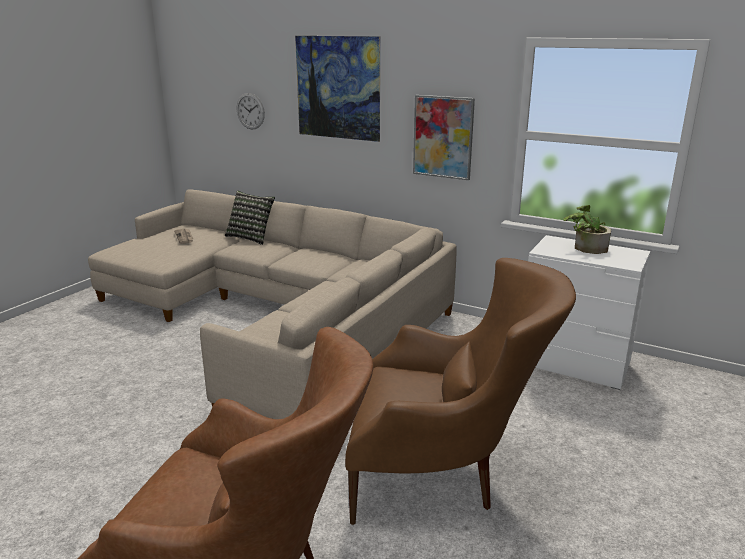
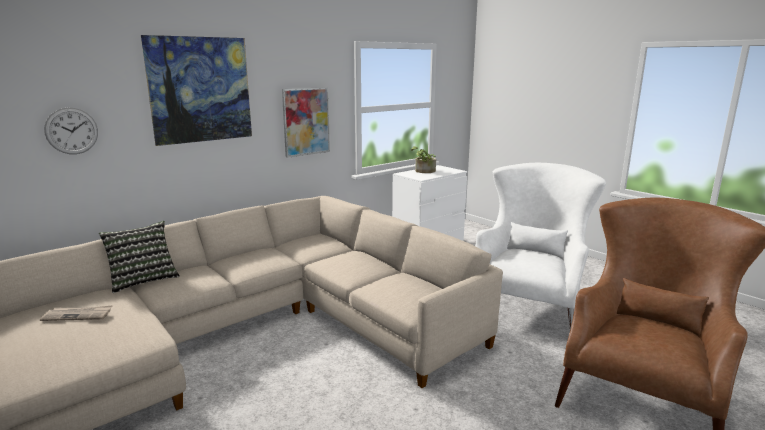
camera: 70 degrees left, 5 degrees down
brown armchair [345,258,576,525] -> white armchair [476,163,606,329]

